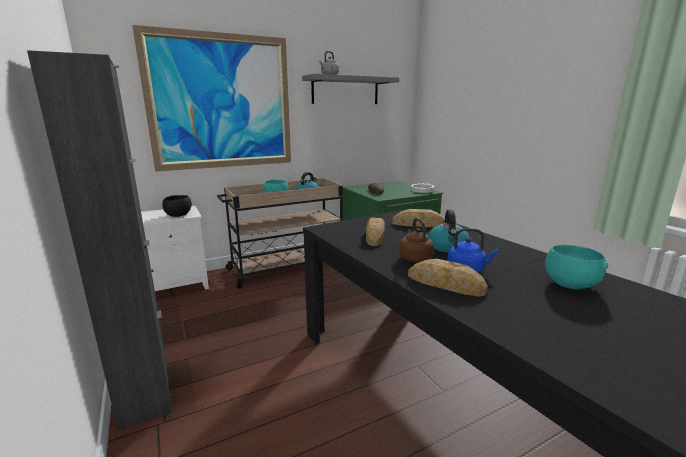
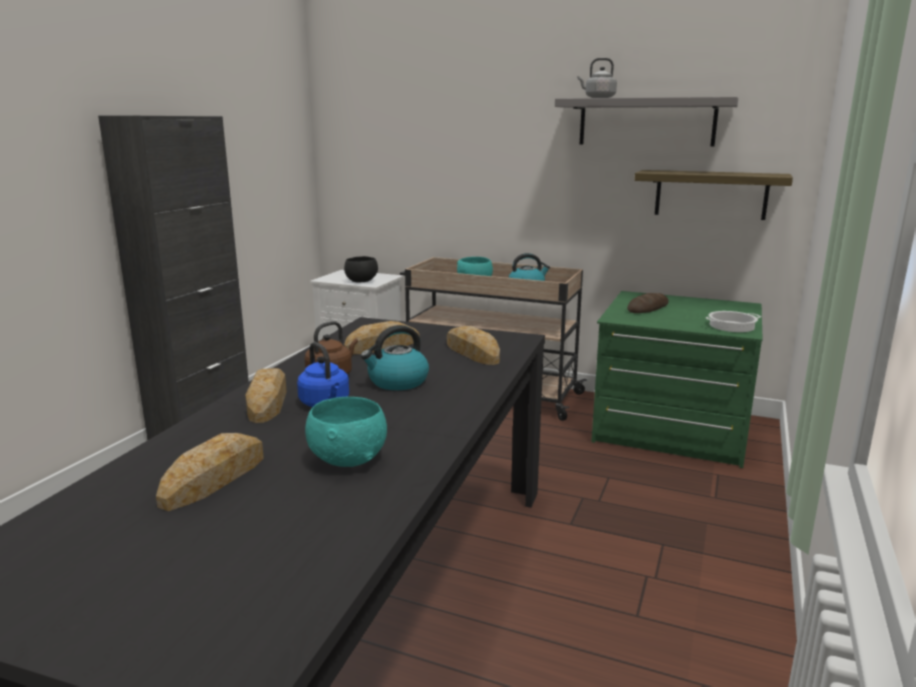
camera: 50 degrees right, 0 degrees up
picture [132,25,291,172] -> none
none -> bread [156,433,264,511]
none -> shelf [634,170,793,220]

